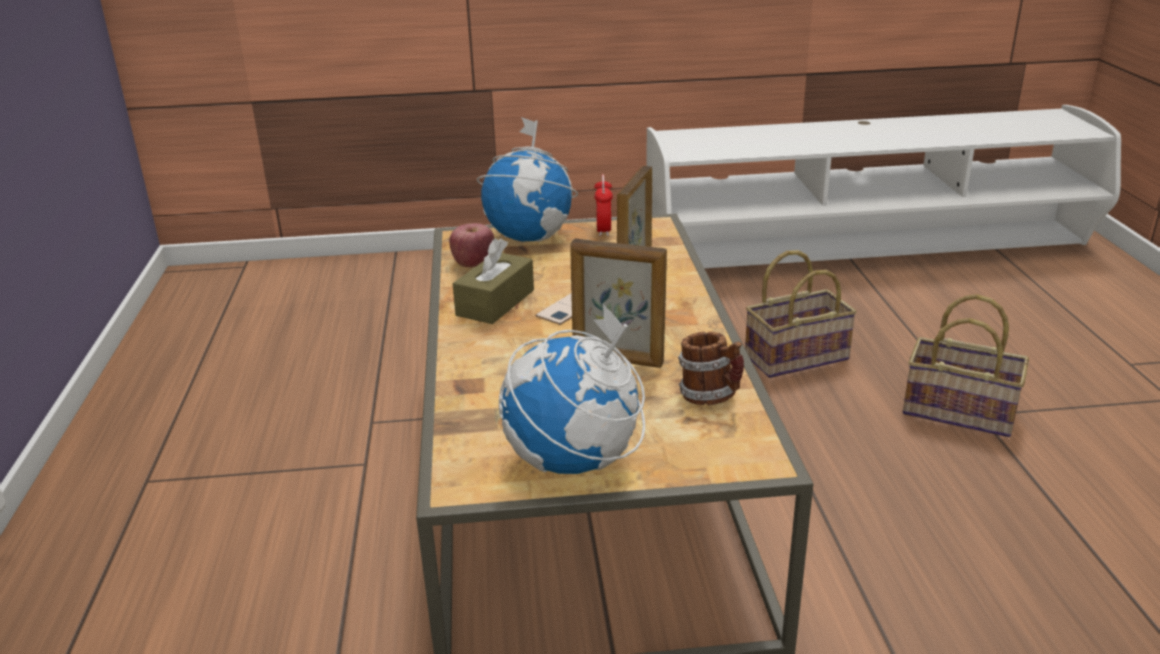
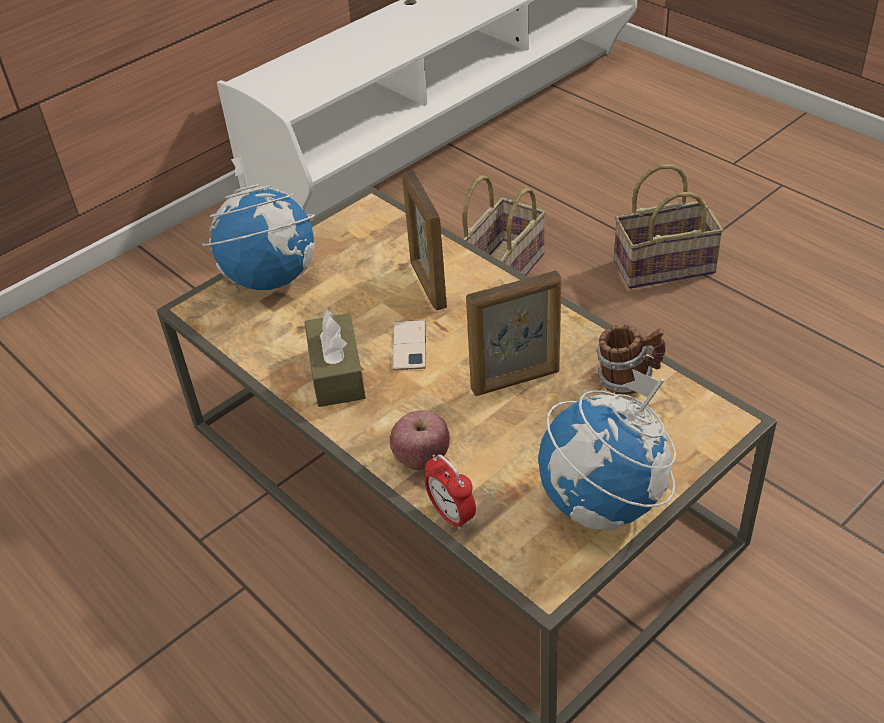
camera: 35 degrees left, 15 degrees up
apple [449,223,494,267] -> apple moved to [390,410,450,470]
alarm clock [594,174,613,236] -> alarm clock moved to [425,454,476,531]

